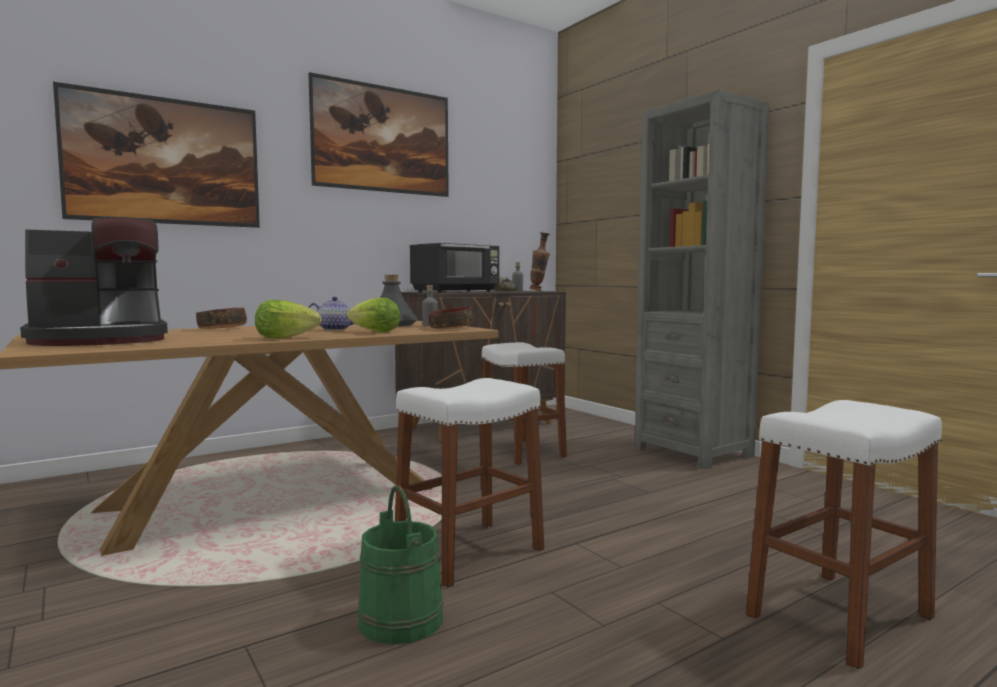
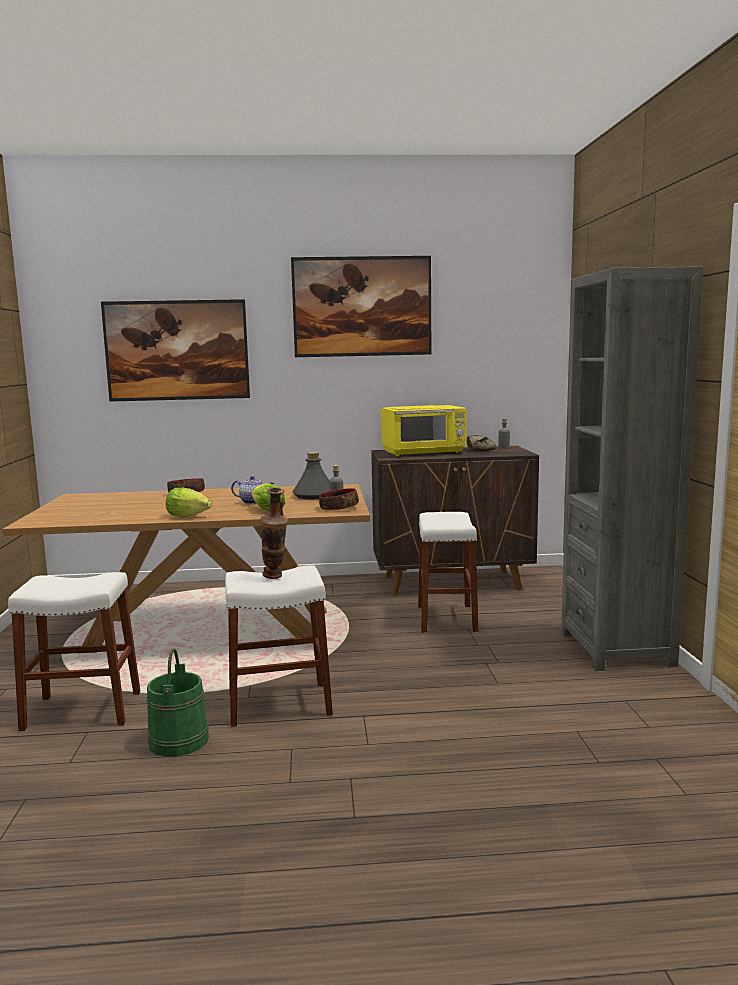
camera: 30 degrees right, 5 degrees up
coffee machine [20,217,168,346] -> none
black microwave [410,243,499,293] -> yellow microwave [381,405,467,456]
vase [529,232,550,291] -> vase moved to [260,488,288,579]
white stool [746,400,942,670] -> white stool moved to [8,572,140,731]

